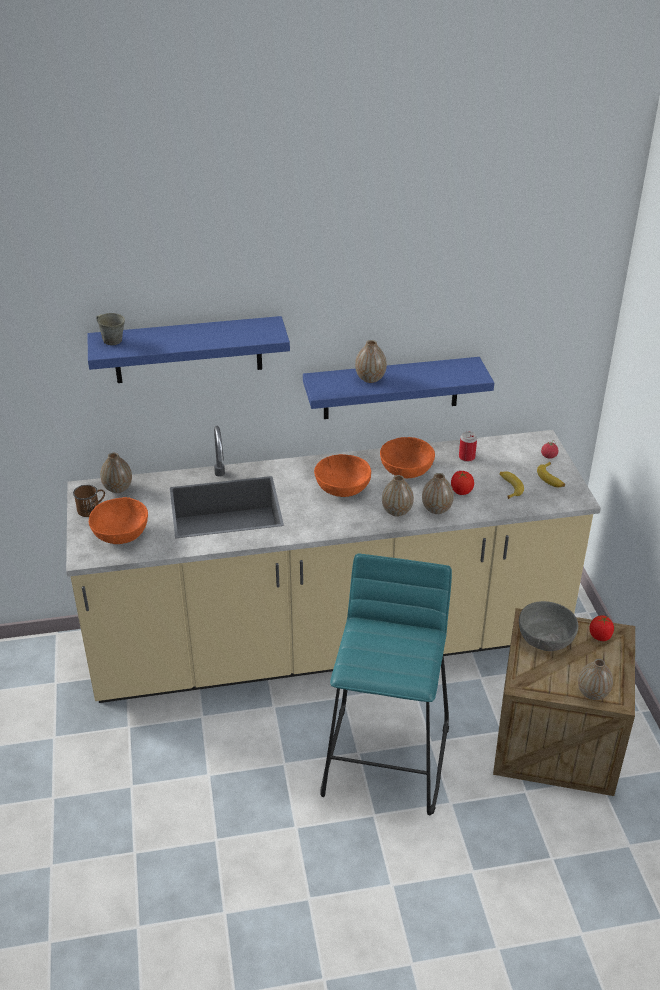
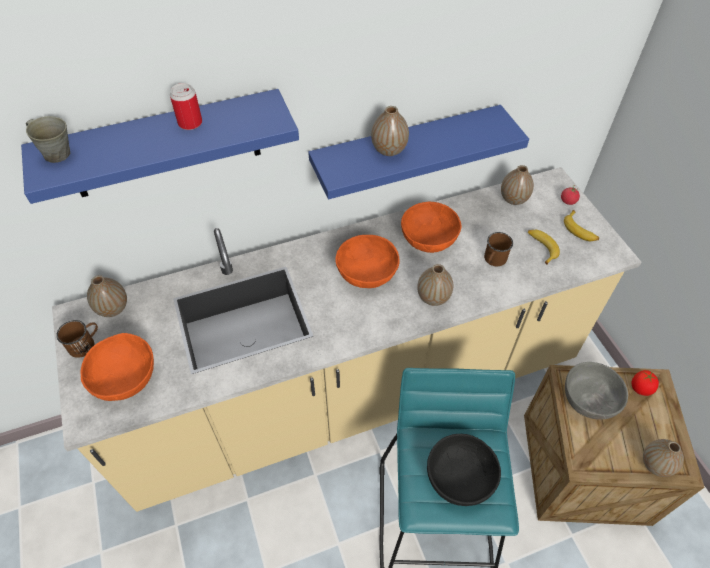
camera: 10 degrees left, 15 degrees up
vase [422,473,454,514] -> vase moved to [501,165,534,205]
tomato [451,471,474,495] -> brown mug [484,232,513,266]
can [459,432,477,462] -> can moved to [170,83,202,130]
none -> black bowl [427,434,501,506]

